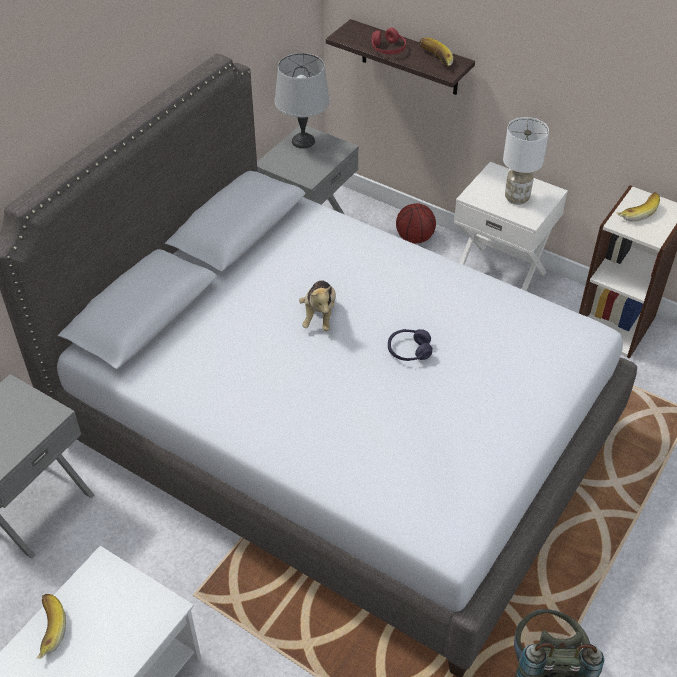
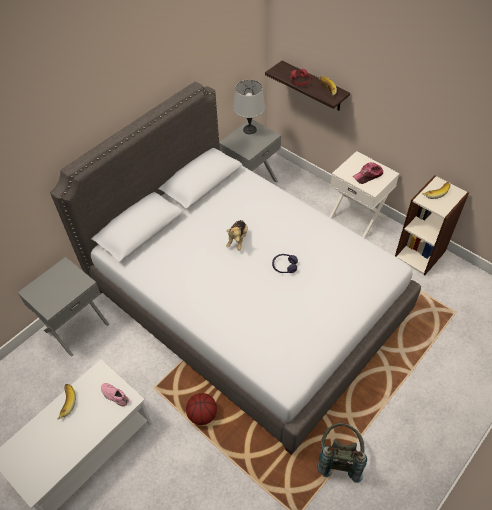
camera: 10 degrees right, 5 degrees up
basketball [396,203,436,244] -> basketball moved to [186,393,217,425]
white table lamp [503,117,549,205] -> cap [353,162,383,184]
none -> pink shoe [101,383,129,407]

